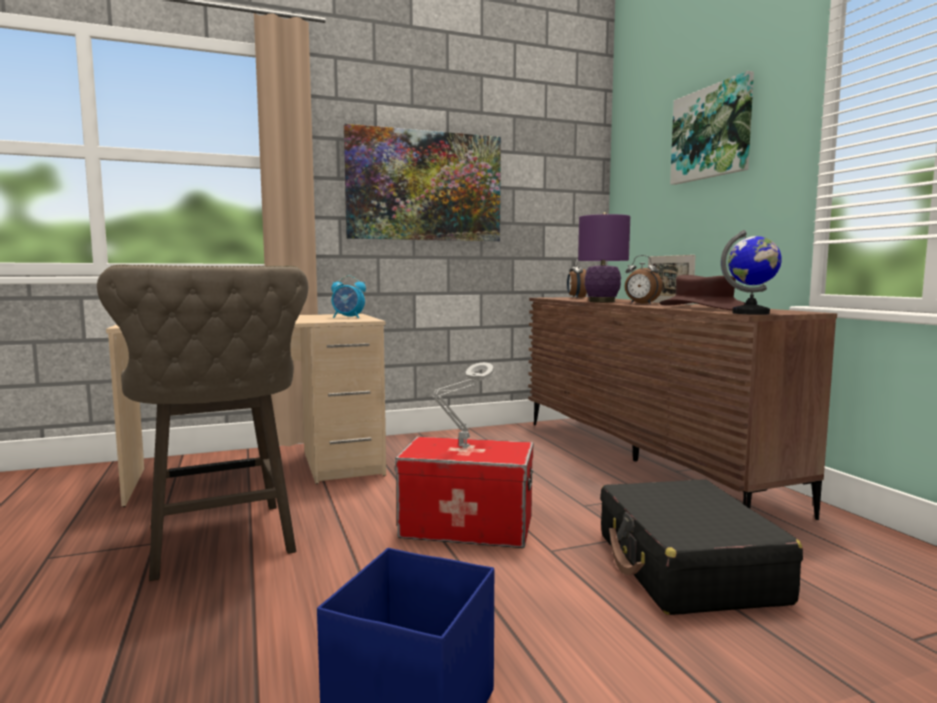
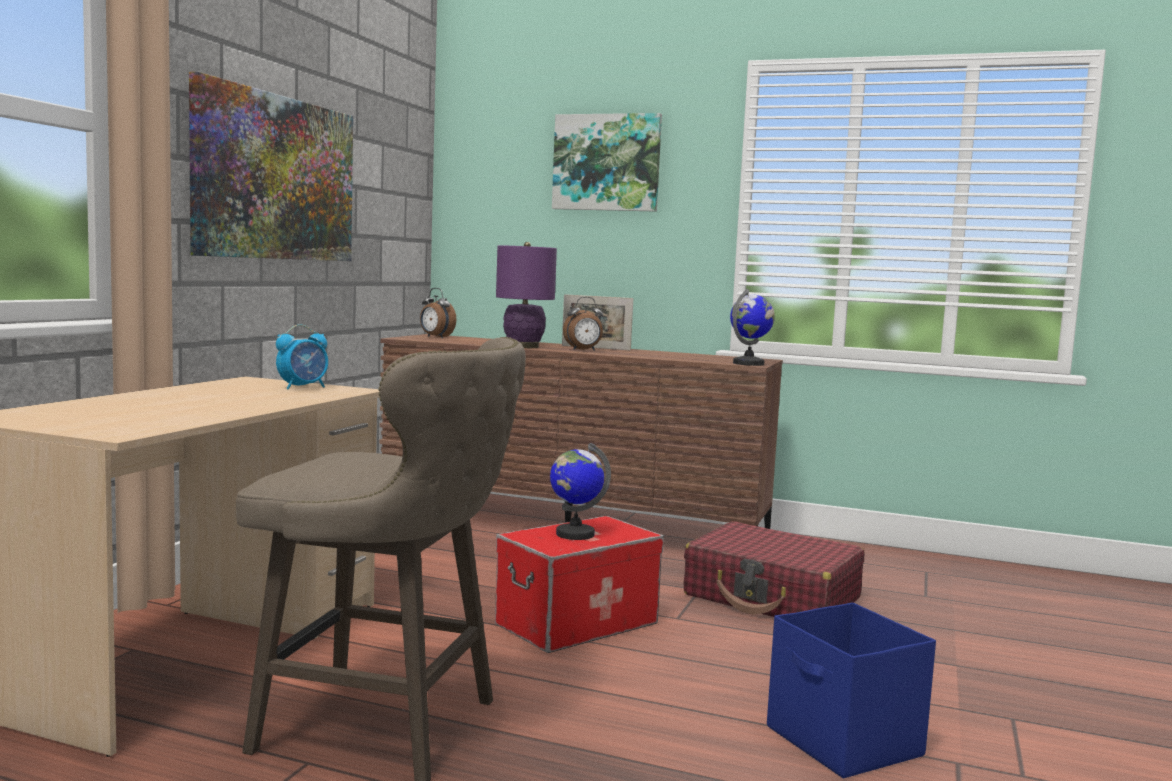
camera: 50 degrees left, 0 degrees up
grey table lamp [432,362,494,448] -> globe [550,443,611,540]
black suitcase [600,479,803,615] -> red suitcase [684,521,865,617]
brown hat [659,275,746,310] -> none

